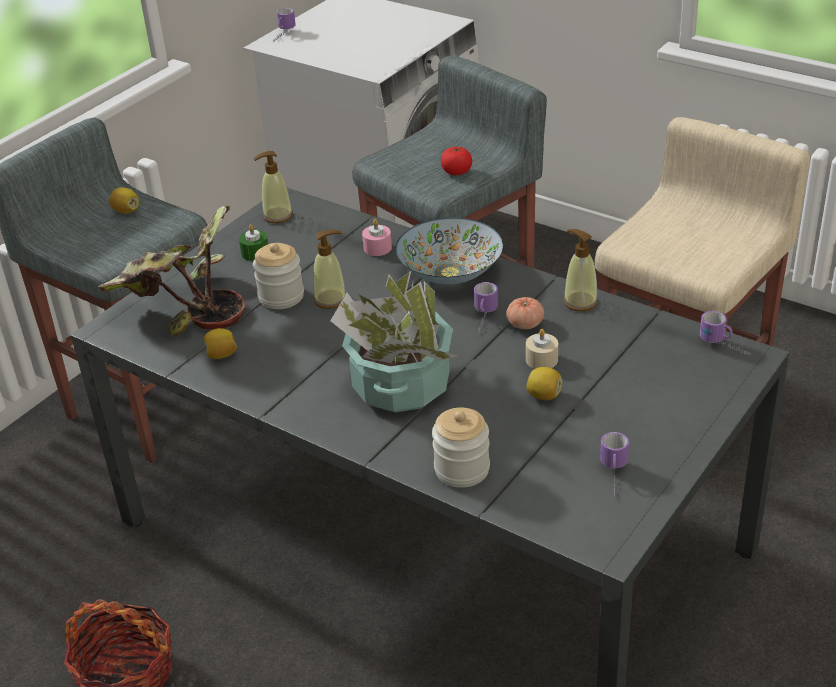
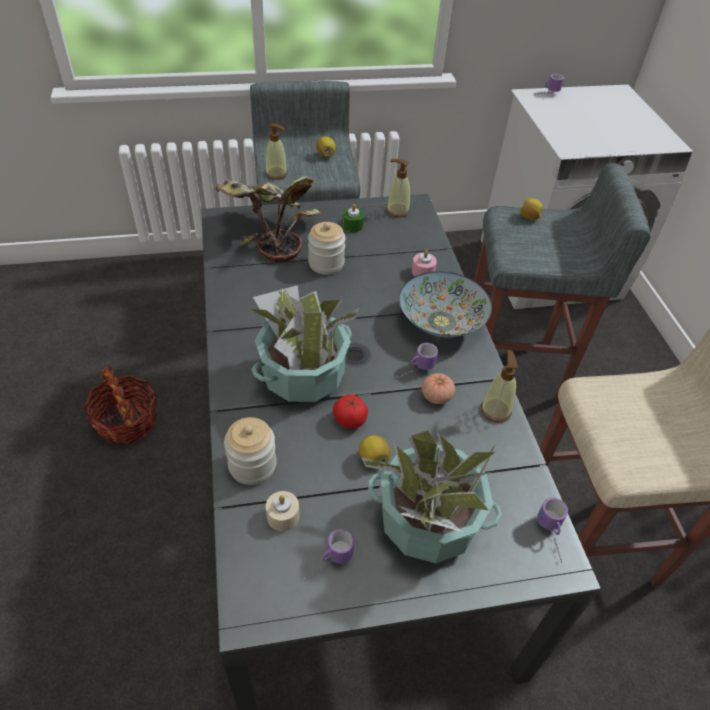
camera: 40 degrees right, 10 degrees up
lemon [204,328,237,359] -> lemon moved to [520,198,543,219]
soap dispenser [313,229,346,309] -> soap dispenser moved to [265,123,288,180]
tomato [441,147,472,175] -> tomato moved to [333,394,368,429]
beige candle [526,329,558,369] -> beige candle moved to [266,491,299,531]
none -> potted plant [361,430,502,563]

